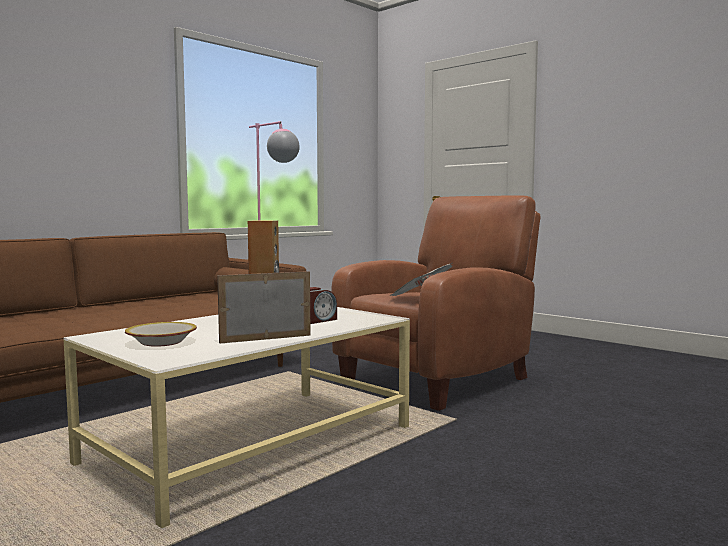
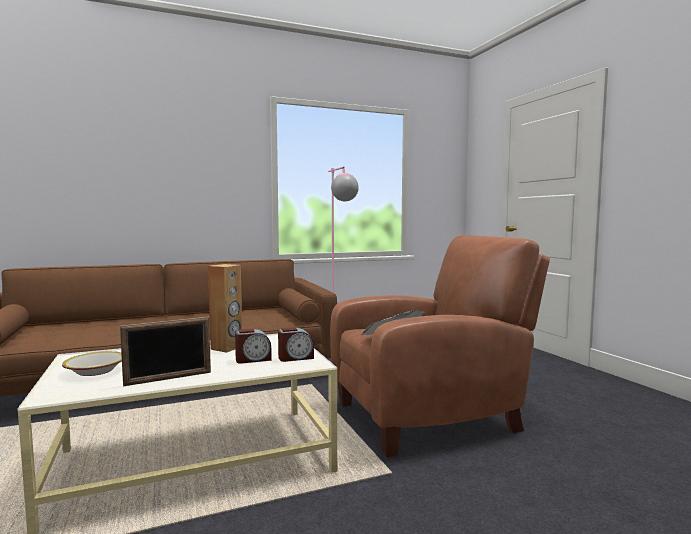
camera: 25 degrees right, 0 degrees up
picture frame [217,271,311,343] -> picture frame turned 150 degrees clockwise [120,317,211,386]
none -> alarm clock [278,327,314,362]

